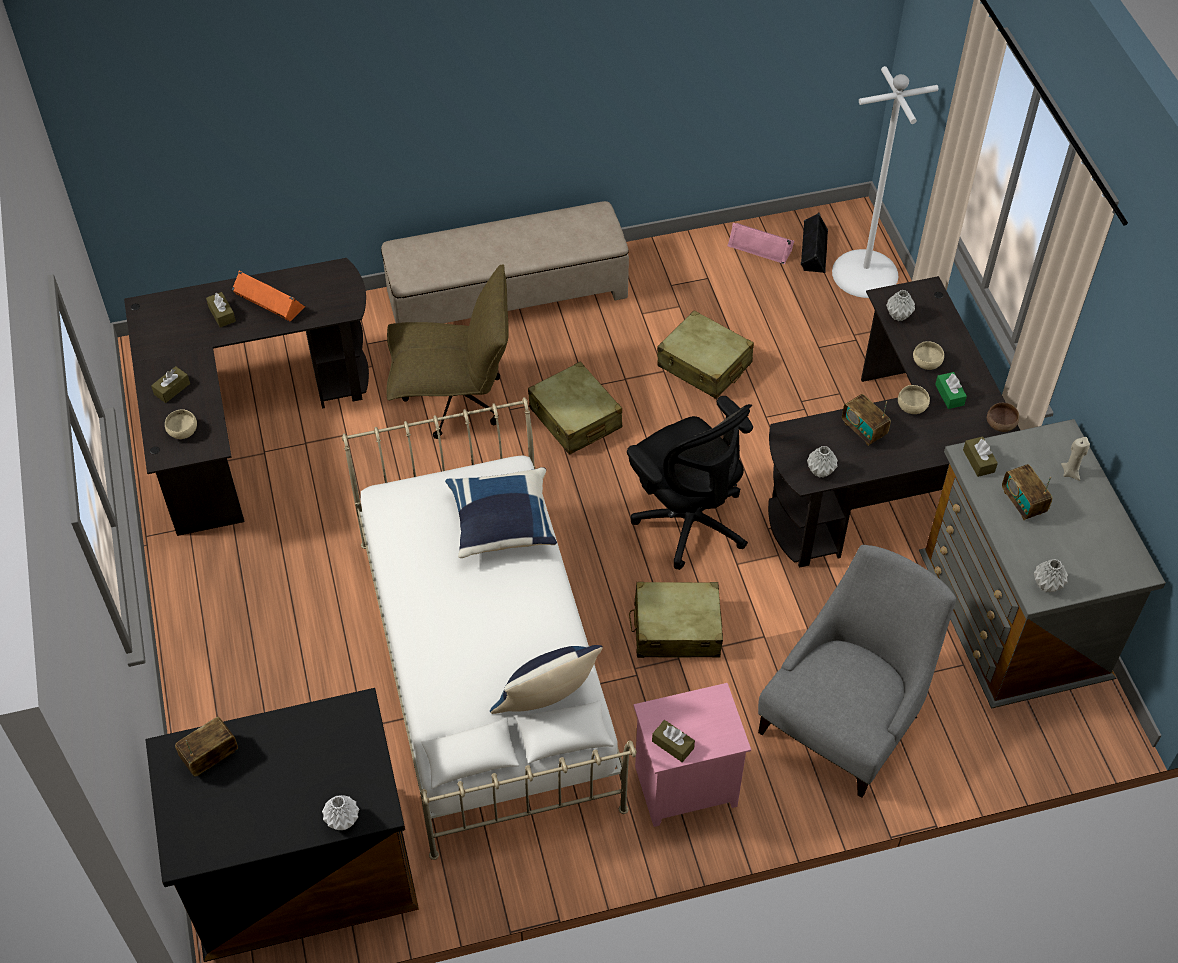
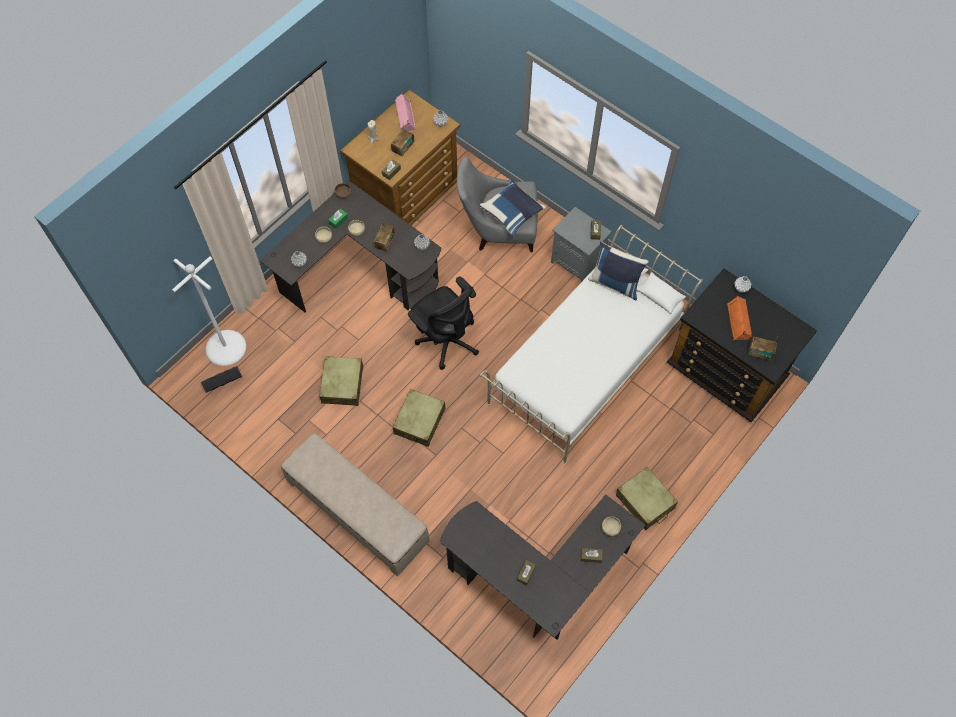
camera: 125 degrees left, 10 degrees up
orange speaker [232,271,305,321] -> orange speaker moved to [727,296,752,340]
beige office chair [387,264,509,439] -> none
blue pillow [445,467,557,558] -> blue pillow moved to [480,180,546,236]
black office chair [627,396,753,569] -> black office chair turned 120 degrees clockwise [408,277,479,370]
beige suitcase [629,582,723,658] -> beige suitcase moved to [616,467,678,530]
pink nightstand [634,683,751,827] -> grey nightstand [551,207,612,282]
pink speaker [728,223,794,264] -> pink speaker moved to [395,93,416,131]
grey dresser [919,419,1166,709] -> brown dresser [340,90,460,225]

